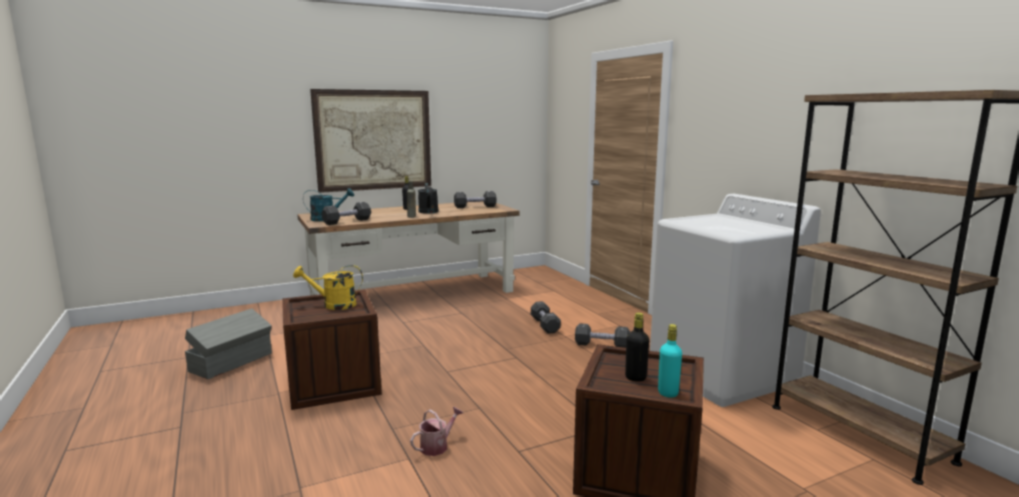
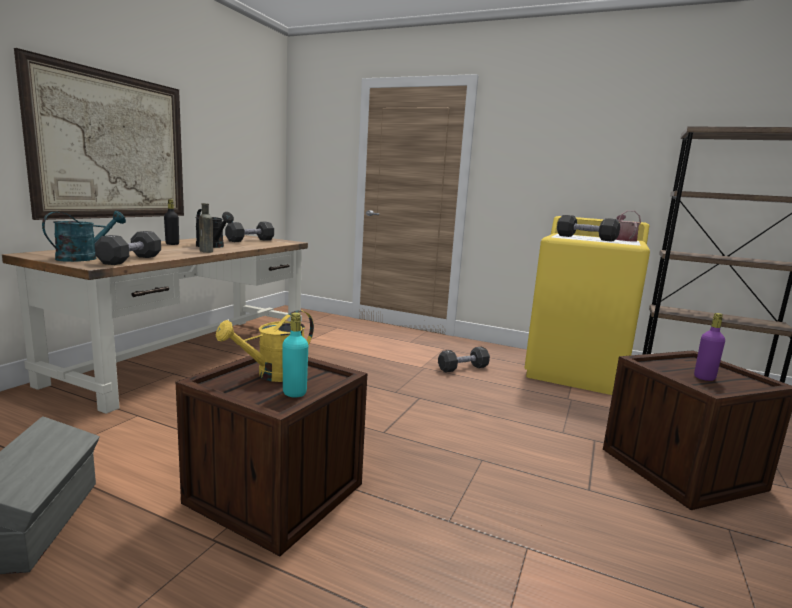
camera: 40 degrees left, 0 degrees up
watering can [410,407,463,456] -> watering can moved to [616,210,641,242]
black dumbbell [531,301,561,334] -> black dumbbell moved to [557,215,620,242]
black bottle [625,313,649,382] -> purple bottle [694,313,725,381]
white washing machine [650,194,821,407] -> yellow washing machine [524,216,650,395]
turquoise bottle [658,324,682,398] -> turquoise bottle moved to [282,312,308,397]

